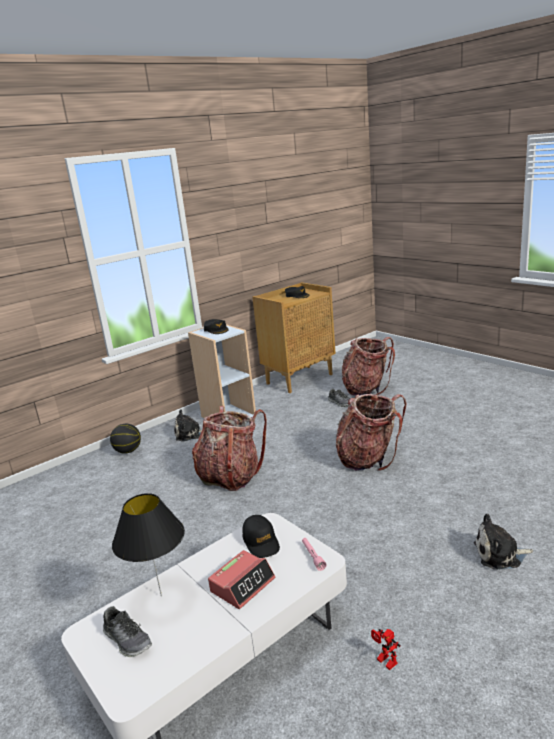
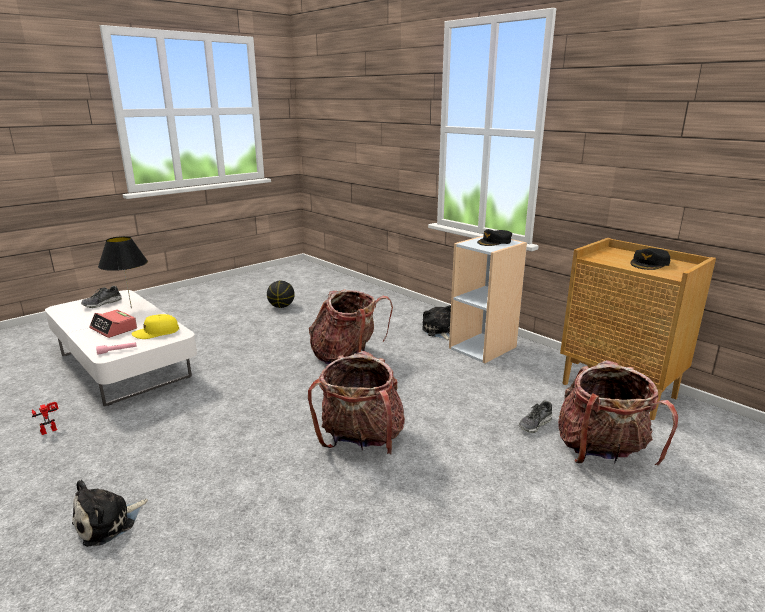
camera: 85 degrees right, 0 degrees up
basketball [110,424,141,453] -> basketball moved to [267,281,295,308]
black cap [242,515,280,558] -> yellow cap [131,314,179,339]
plush toy [474,514,533,570] -> plush toy turned 135 degrees counterclockwise [72,480,148,547]

